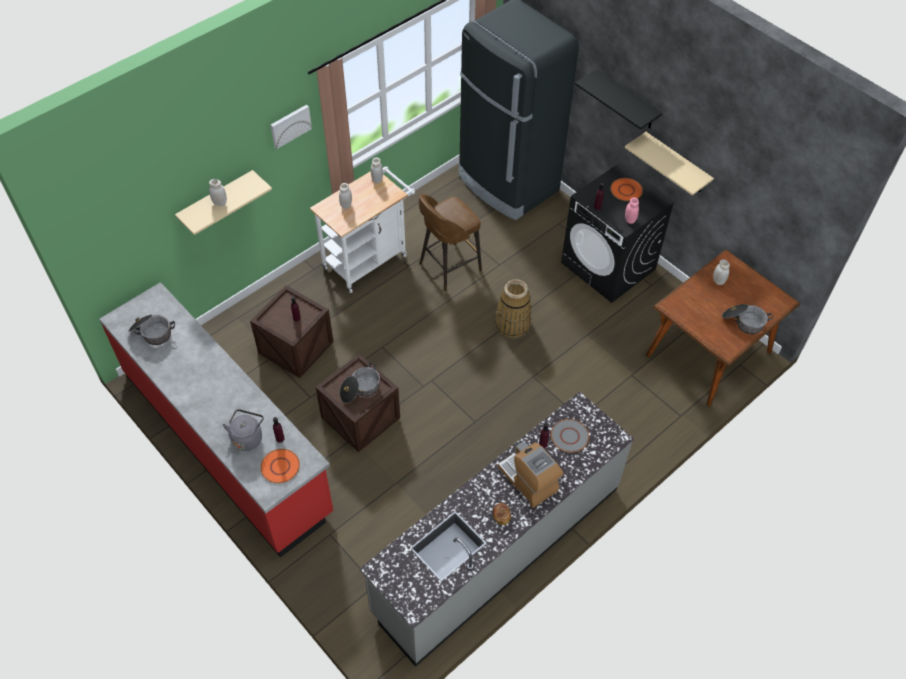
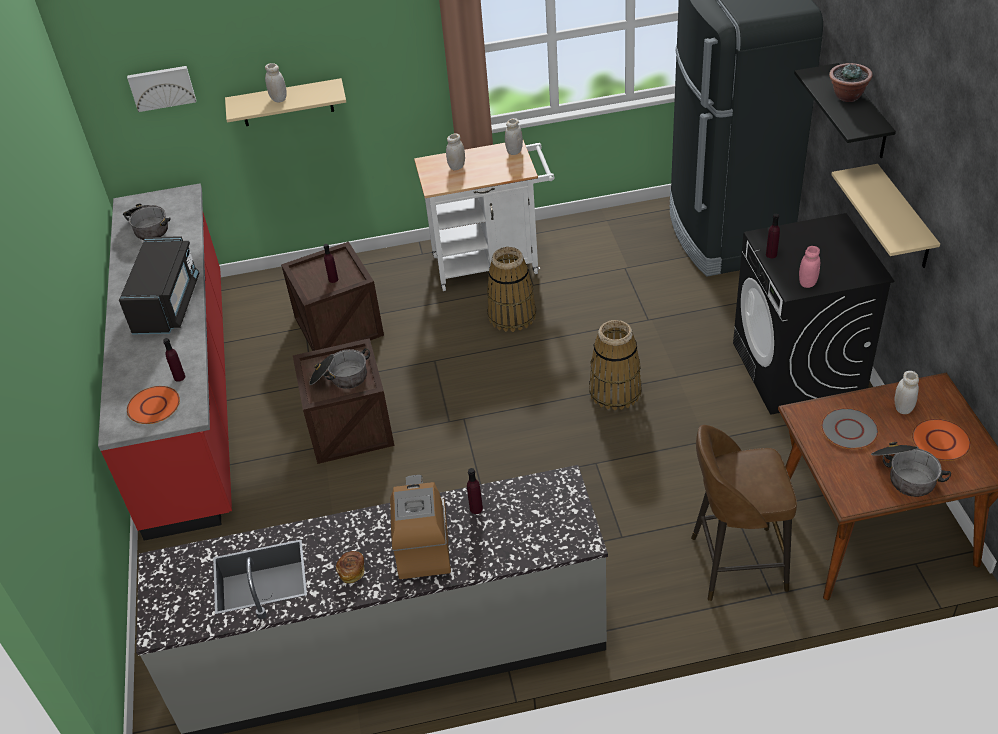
camera: 35 degrees right, 10 degrees down
grey kettle [222,409,264,451] -> none
picture [271,105,312,149] -> picture moved to [127,66,196,112]
brown stool [419,194,482,291] -> brown stool moved to [691,425,797,601]
grey plate [551,419,589,452] -> grey plate moved to [821,408,879,449]
orange plate [610,178,643,201] -> orange plate moved to [912,419,971,461]
none -> black microwave [119,236,199,334]
none -> basket [487,247,536,332]
none -> potted plant [829,63,873,102]

